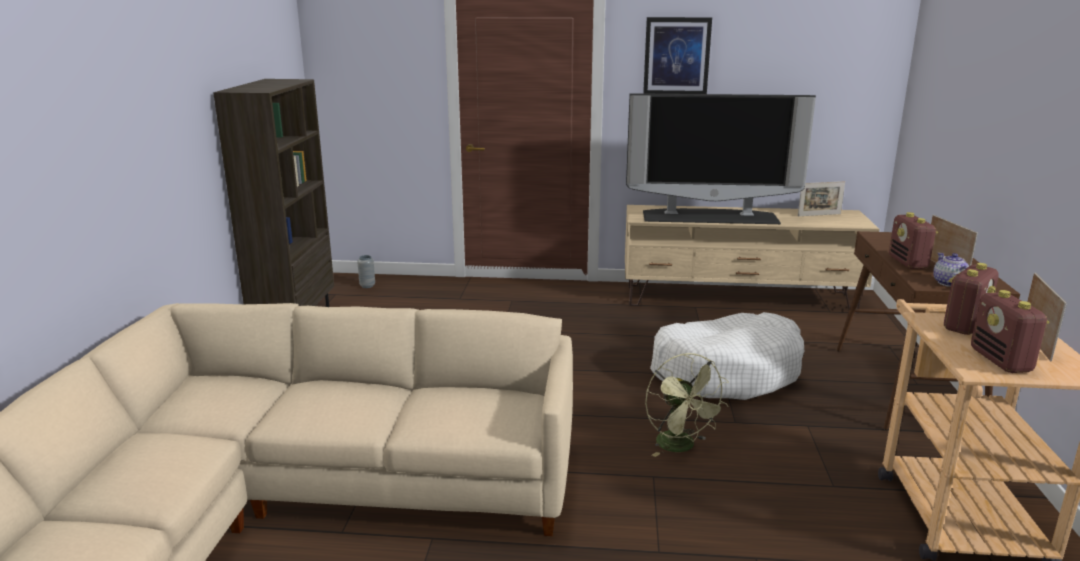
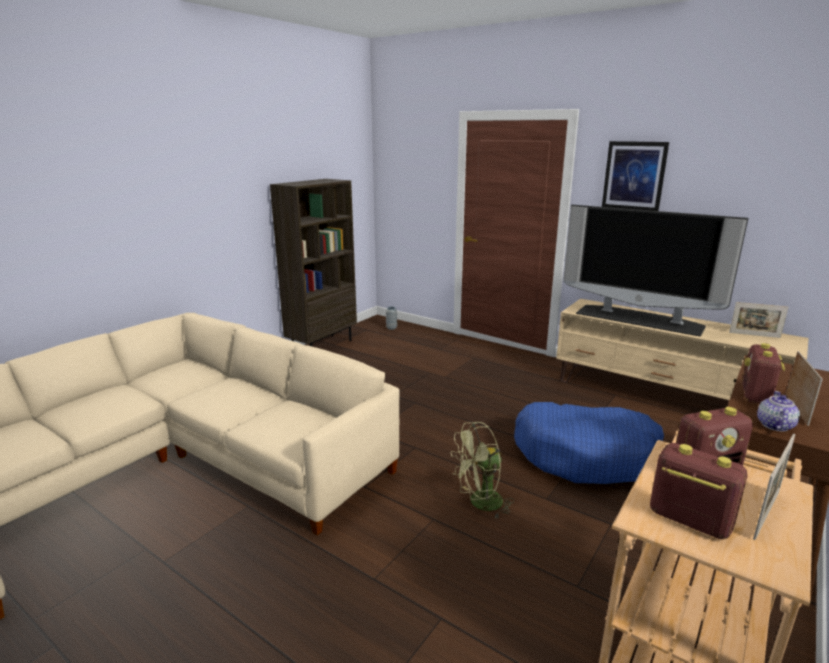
camera: 30 degrees right, 0 degrees up
green fan [645,353,729,457] -> green fan turned 60 degrees clockwise [451,422,514,519]
white dog bed [650,312,804,400] -> blue dog bed [514,402,664,484]
radio [971,290,1049,373] -> radio turned 105 degrees clockwise [650,443,747,539]

